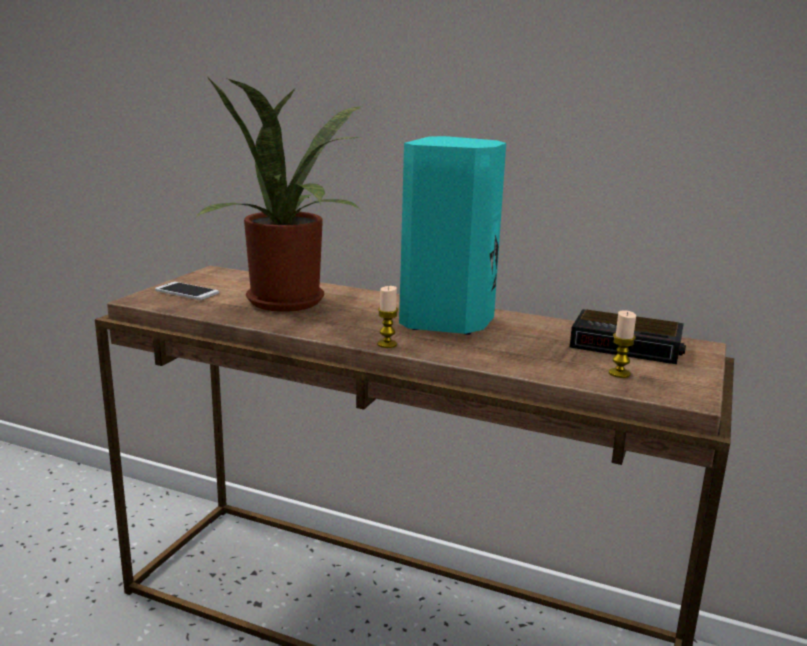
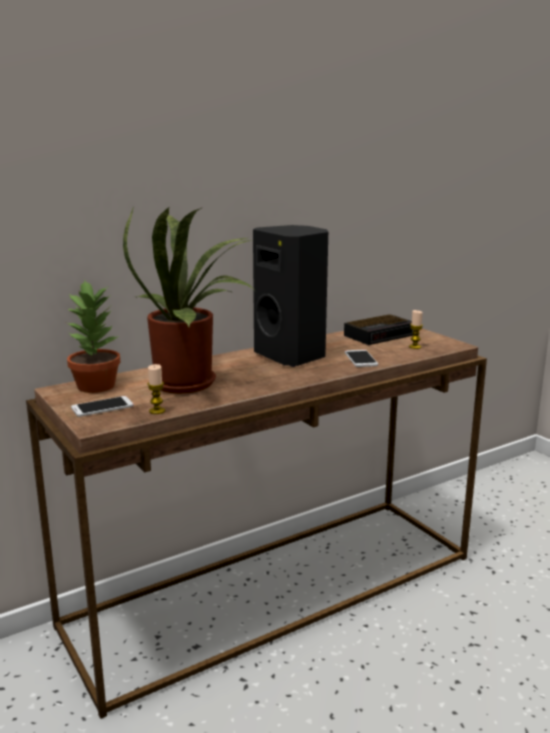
camera: 55 degrees left, 0 degrees up
candle [377,286,398,348] -> candle moved to [147,364,165,414]
turquoise speaker [399,136,506,335] -> black speaker [253,225,328,367]
none -> potted plant [65,281,121,393]
none -> phone [345,350,378,367]

